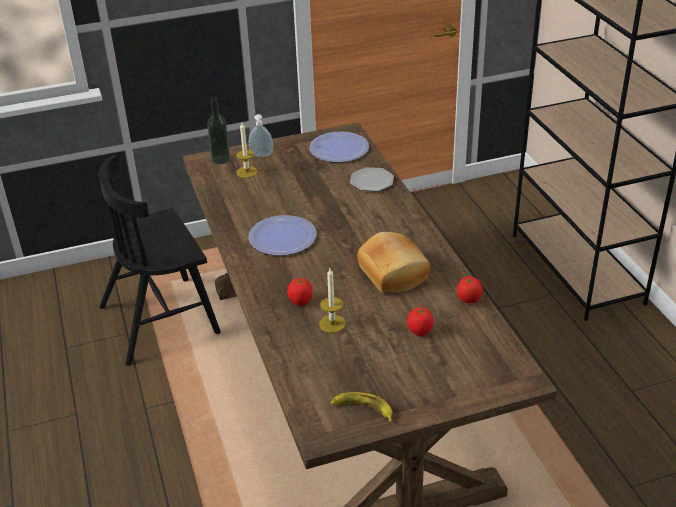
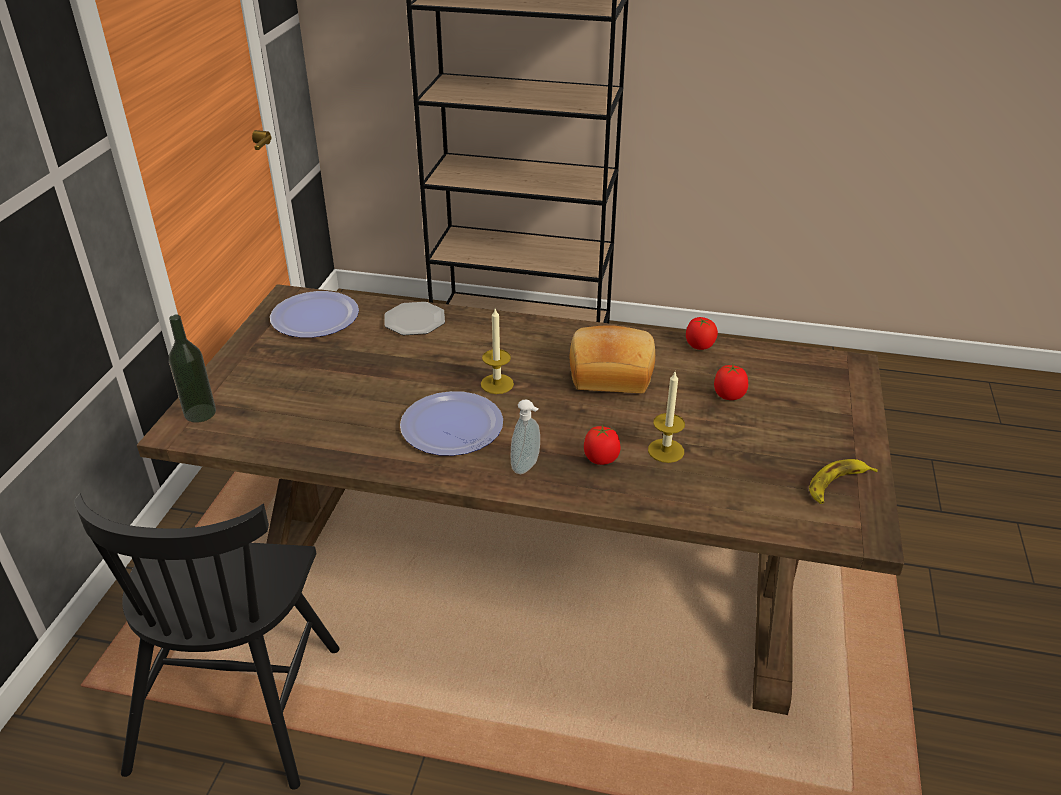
camera: 60 degrees left, 0 degrees up
candle [236,123,258,178] -> candle moved to [481,309,514,394]
soap dispenser [249,114,273,157] -> soap dispenser moved to [511,399,540,474]

